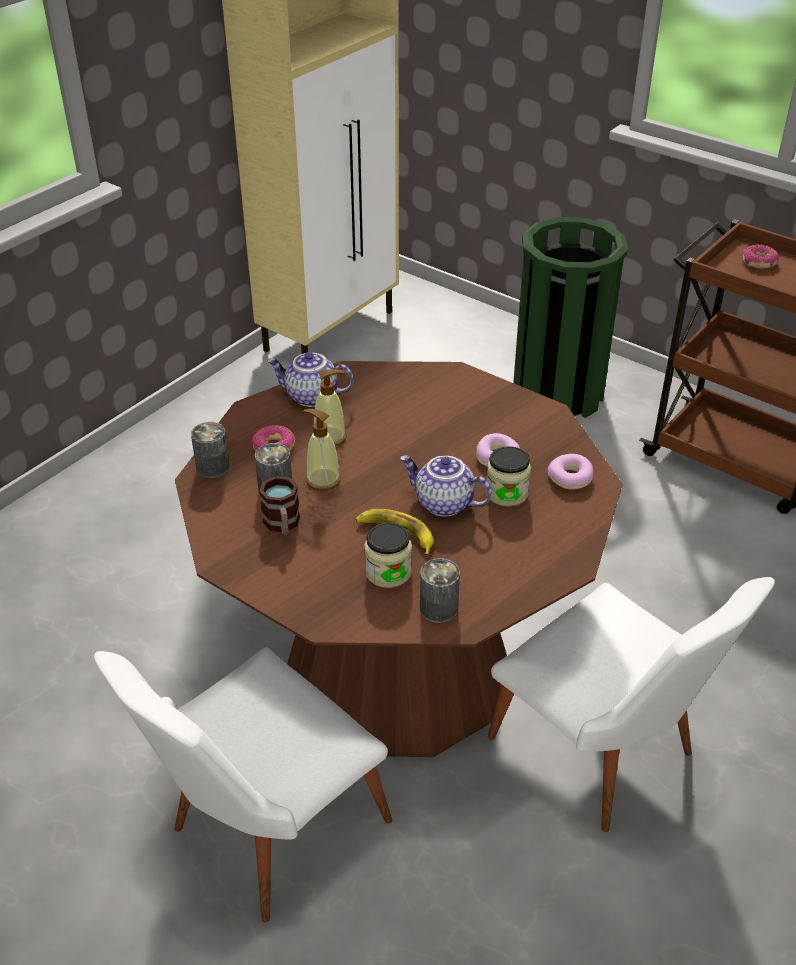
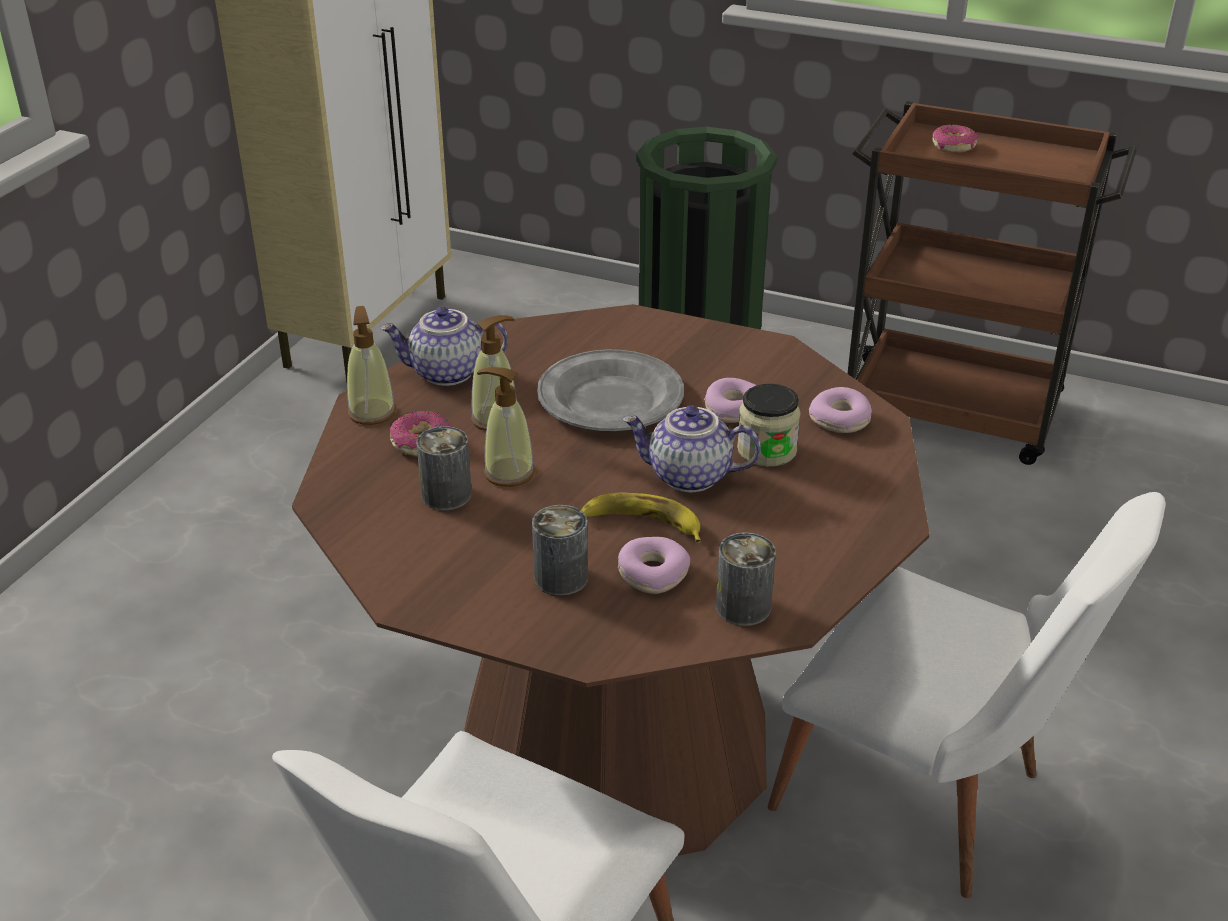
camera: 15 degrees left, 5 degrees down
can [191,422,230,478] -> can moved to [532,505,588,596]
mug [259,476,300,536] -> none
jar [364,522,412,588] -> donut [618,537,690,594]
none -> soap dispenser [347,306,396,425]
none -> grey plate [537,350,684,431]

